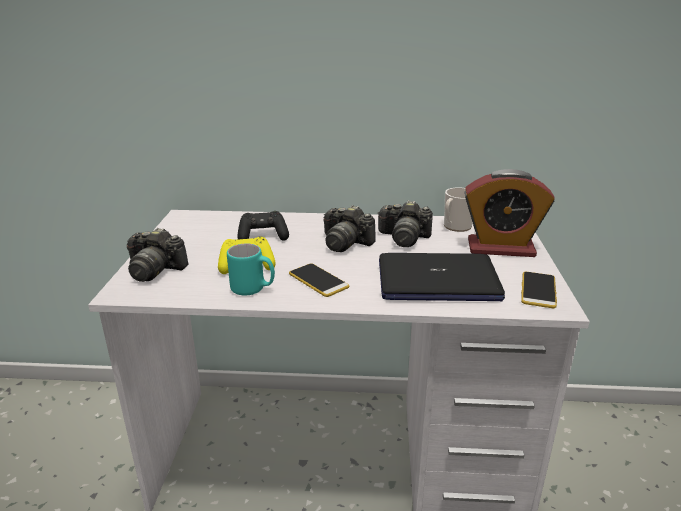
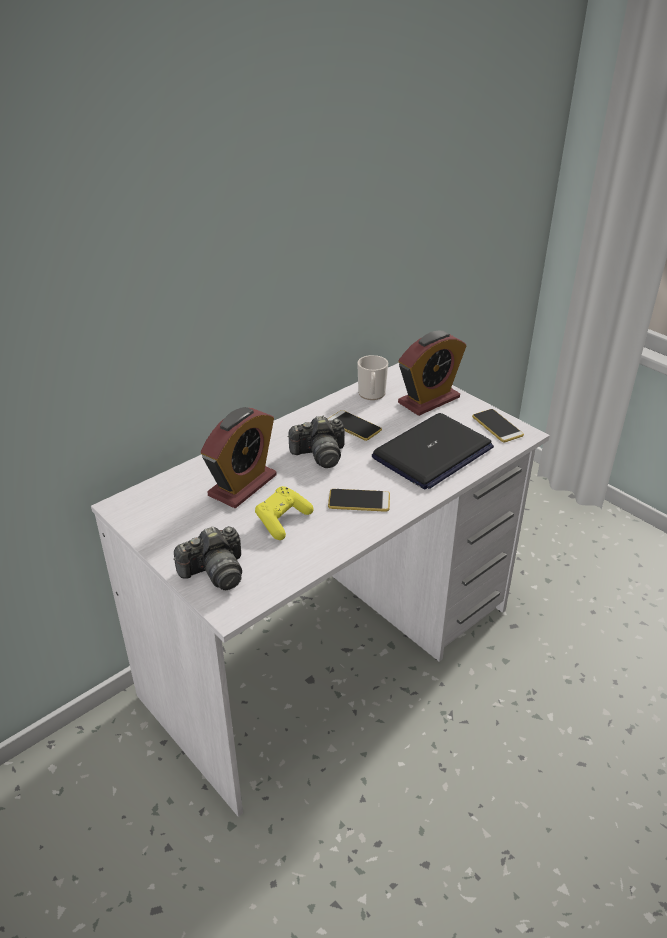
camera: 45 degrees left, 10 degrees up
turquoise mug [227,243,275,296] -> none
black game controller [237,211,289,241] -> alarm clock [201,407,277,508]
camera [377,200,433,247] -> phone [328,410,382,441]

